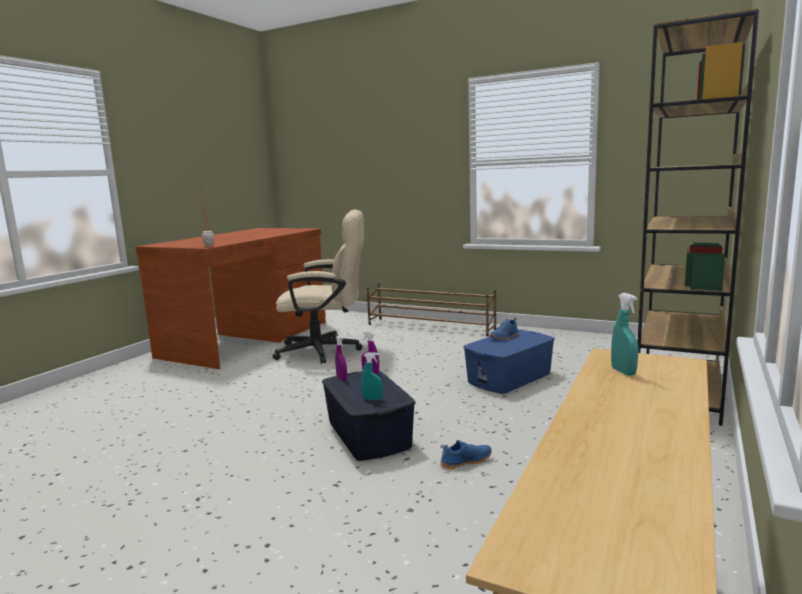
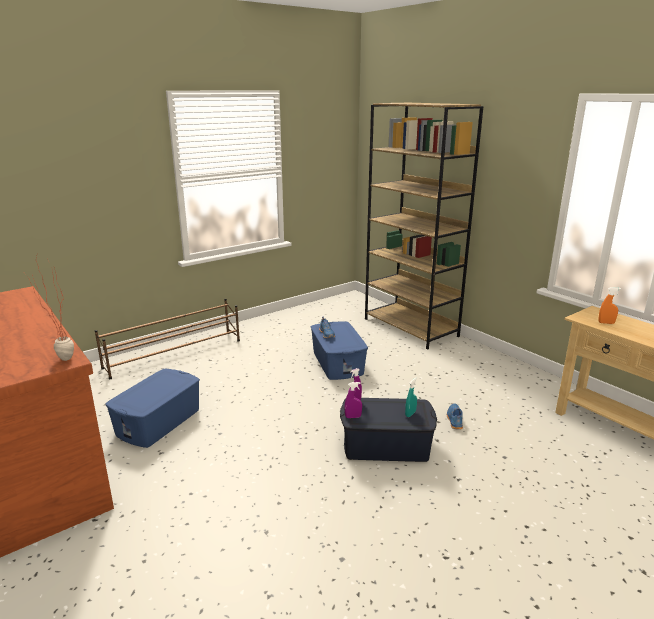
camera: 65 degrees left, 10 degrees up
beige office chair [273,210,364,364] -> blue storage box [105,369,200,448]
turquoise spray bottle [611,293,639,376] -> orange spray bottle [598,287,621,324]

